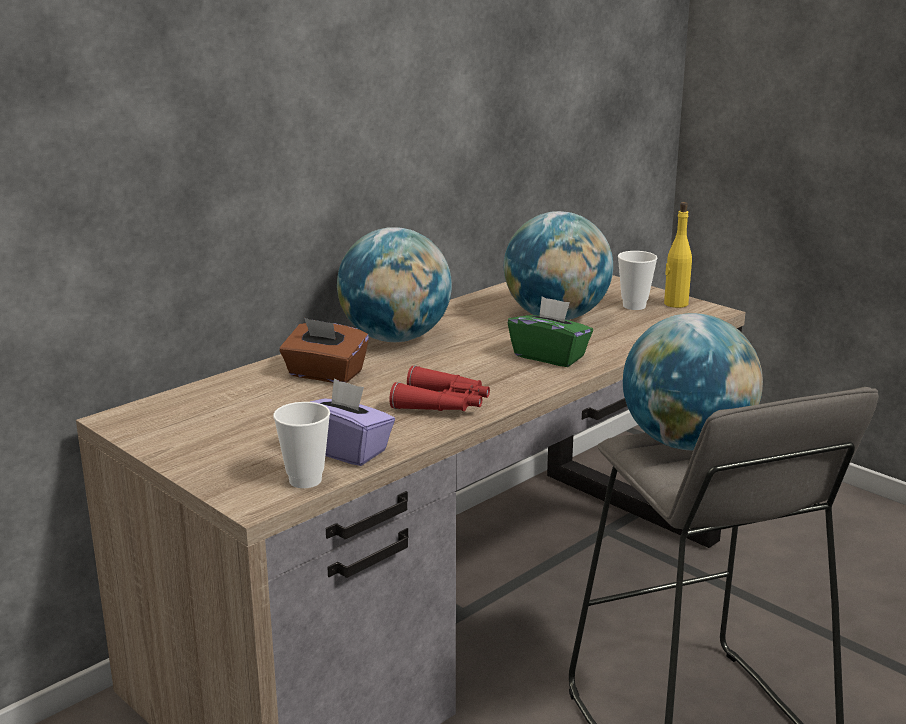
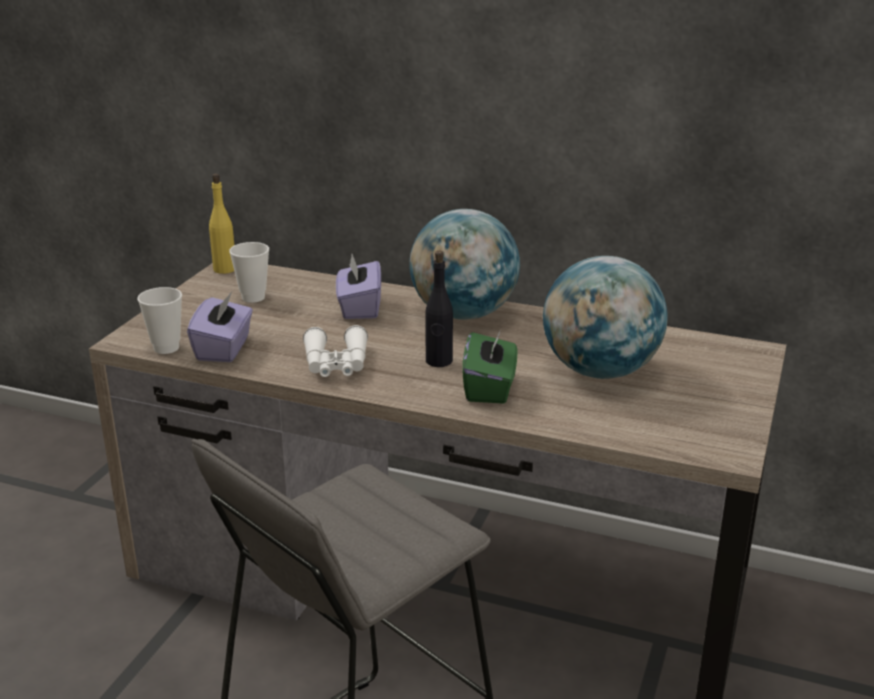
camera: 65 degrees right, 5 degrees up
brown tissue box [280,318,369,383] -> purple tissue box [336,254,381,319]
red binoculars [389,366,490,411] -> white binoculars [303,325,368,377]
cup [618,251,658,310] -> cup moved to [229,242,269,303]
globe [623,313,763,450] -> none
yellow bottle [664,202,692,308] -> yellow bottle moved to [209,174,234,274]
none -> black bottle [425,251,453,367]

